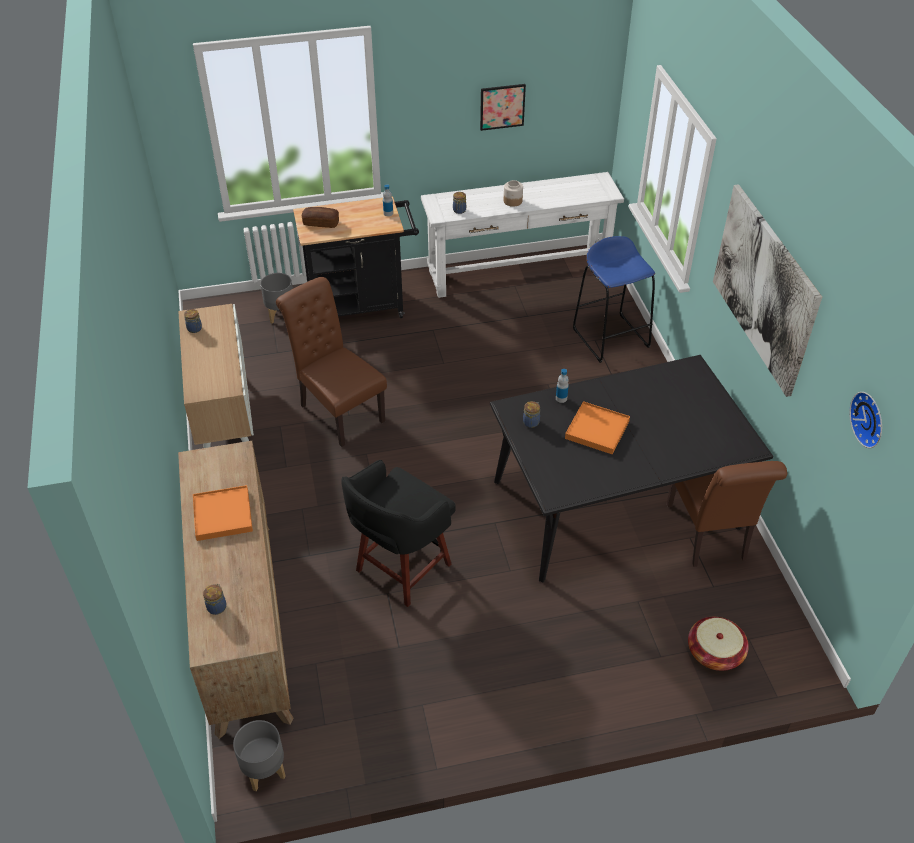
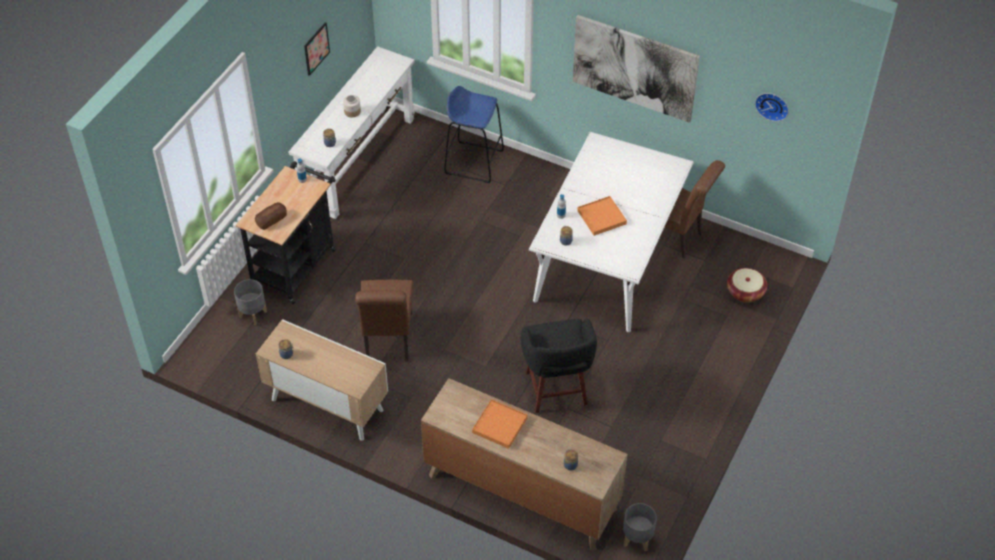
camera: 50 degrees left, 5 degrees up
brown chair [276,277,387,447] -> brown chair turned 90 degrees counterclockwise [355,280,414,361]
black dining table [490,355,773,582] -> white dining table [529,132,694,332]

